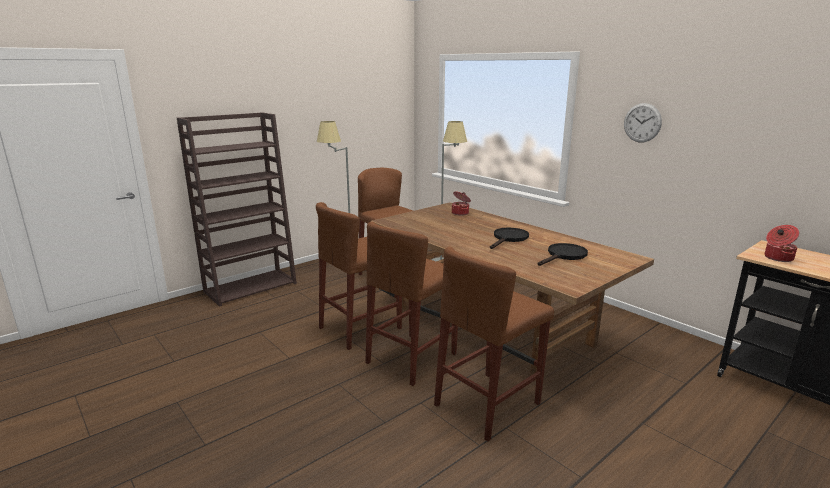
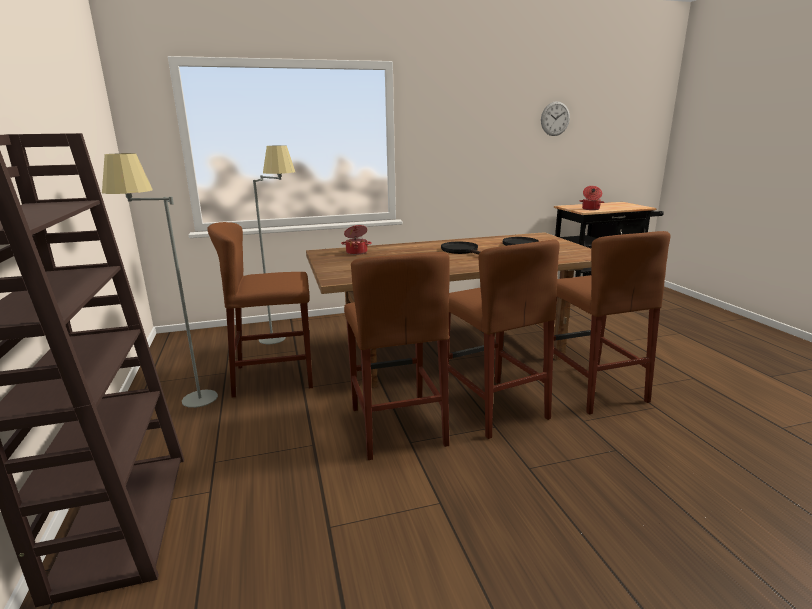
camera: 65 degrees left, 0 degrees up
wall clock [624,103,662,143] -> wall clock moved to [541,101,570,136]

